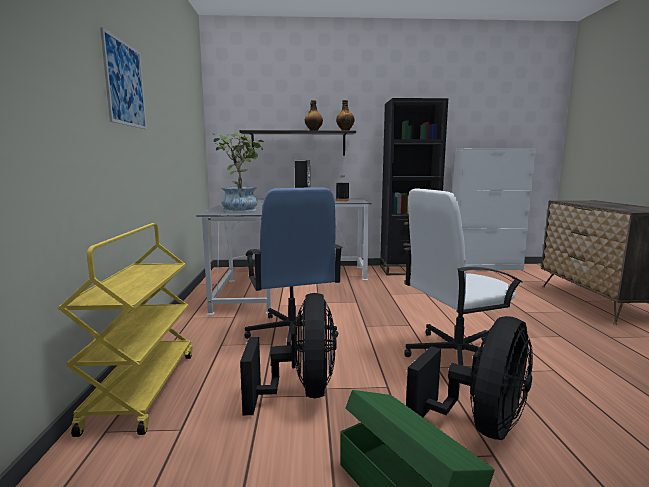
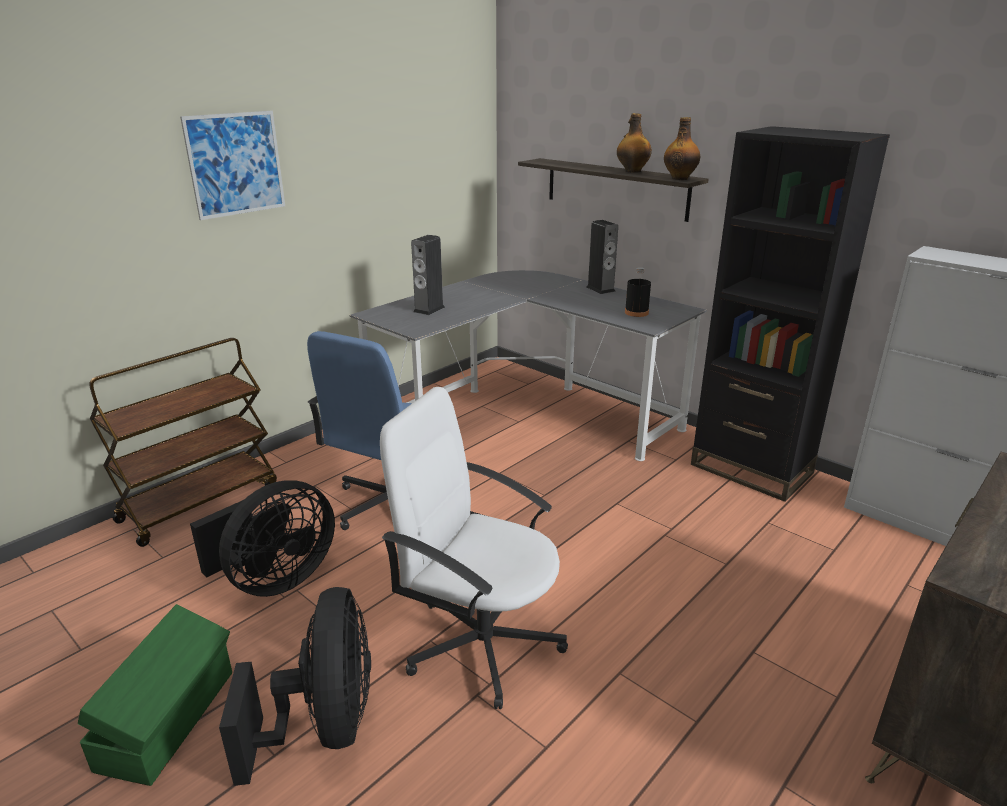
camera: 45 degrees right, 15 degrees up
yellow cart [58,223,193,437] -> brown cart [90,338,277,547]
potted plant [214,133,264,212] -> speaker [411,235,445,315]
black fan [406,316,533,440] -> black fan turned 90 degrees counterclockwise [219,587,371,786]

